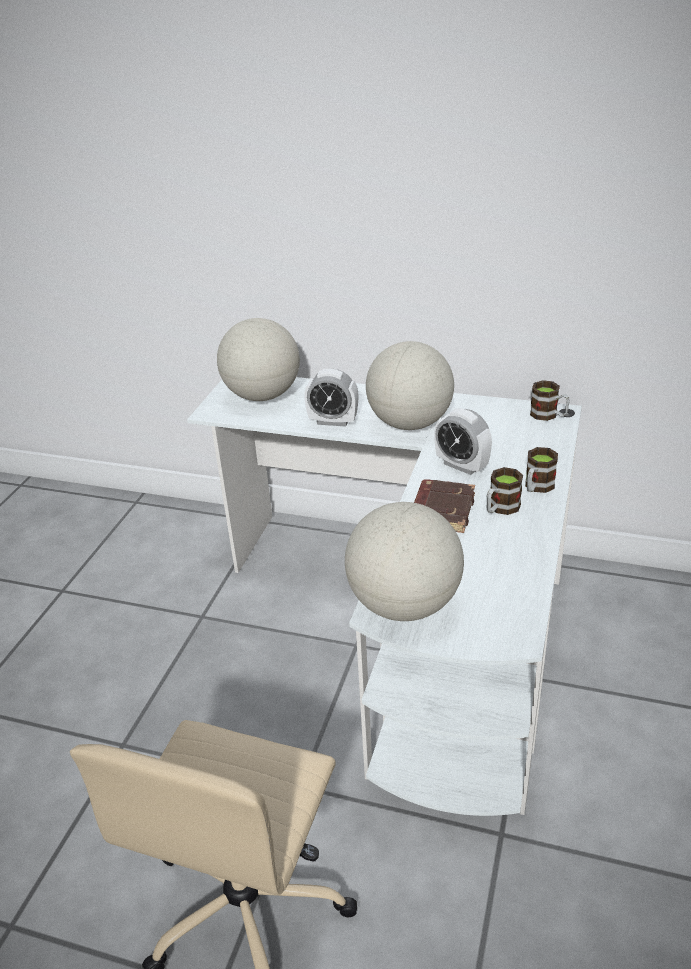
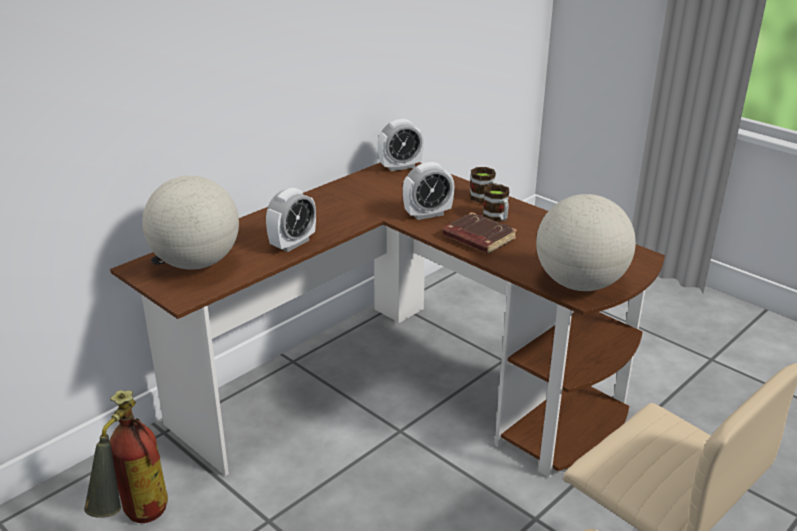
camera: 65 degrees left, 5 degrees down
white desk [187,377,582,816] -> brown desk [110,162,665,478]
globe [366,341,454,430] -> none
mug [530,380,570,421] -> alarm clock [378,119,424,171]
none -> fire extinguisher [84,390,168,523]

